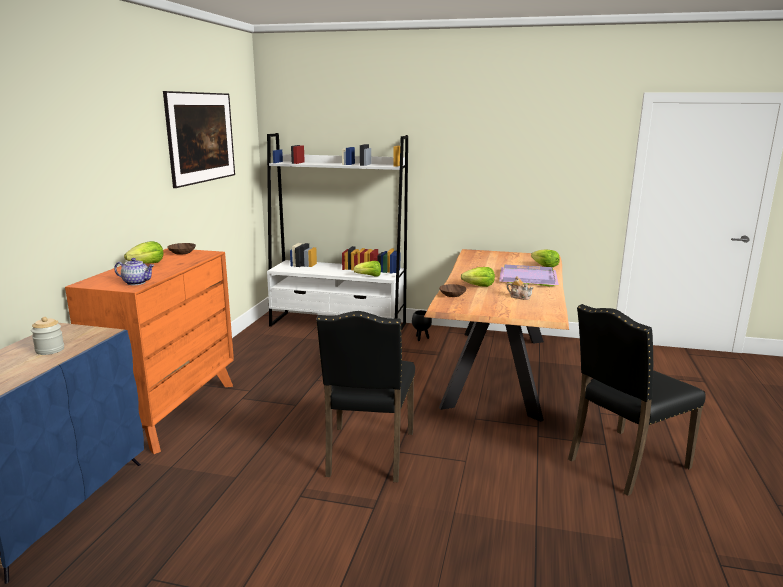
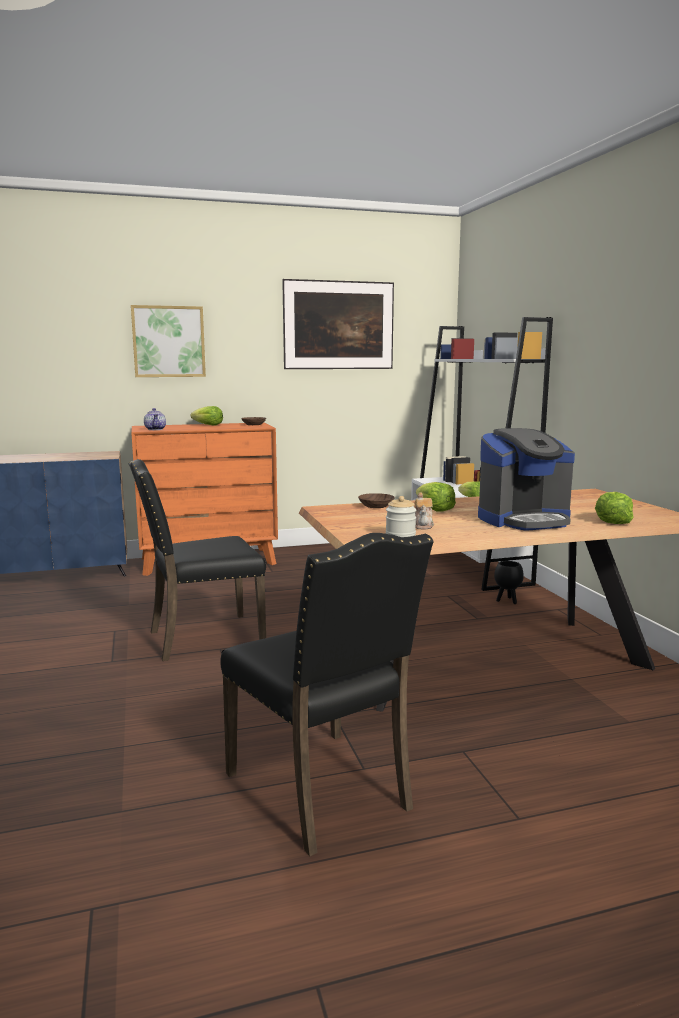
camera: 60 degrees right, 5 degrees down
jar [31,317,64,355] -> jar moved to [386,496,416,537]
purple tray [499,265,559,286] -> coffee machine [478,428,575,531]
black chair [568,304,706,496] -> black chair turned 150 degrees counterclockwise [220,533,434,856]
none -> picture [131,305,206,377]

